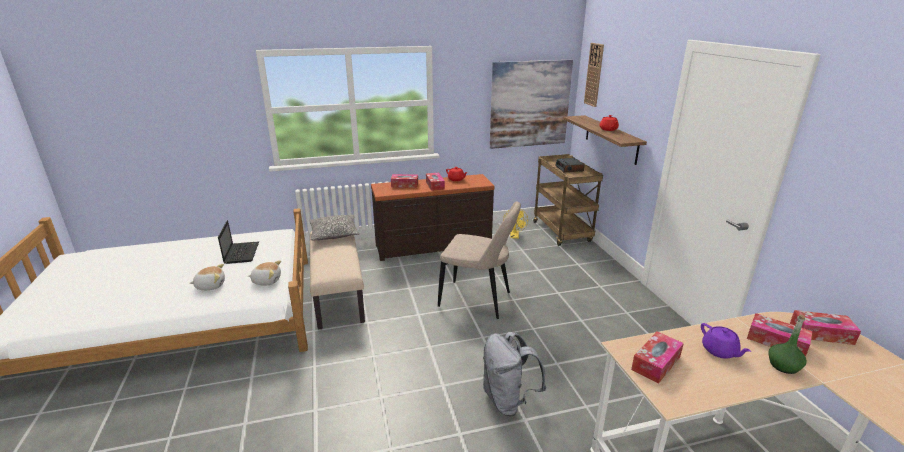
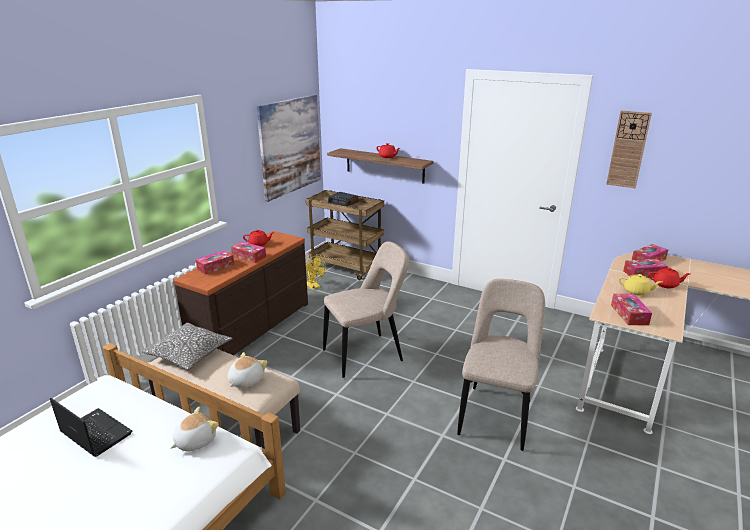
camera: 45 degrees left, 0 degrees up
plush toy [190,264,225,290] -> plush toy moved to [228,352,267,388]
grey backpack [483,332,546,416] -> beige chair [457,279,545,451]
wall clock [584,43,604,107] -> wall clock moved to [606,111,652,188]
purple teapot [701,323,751,359] -> yellow teapot [618,274,662,296]
green bottle [768,315,806,374] -> red teapot [648,268,691,288]

